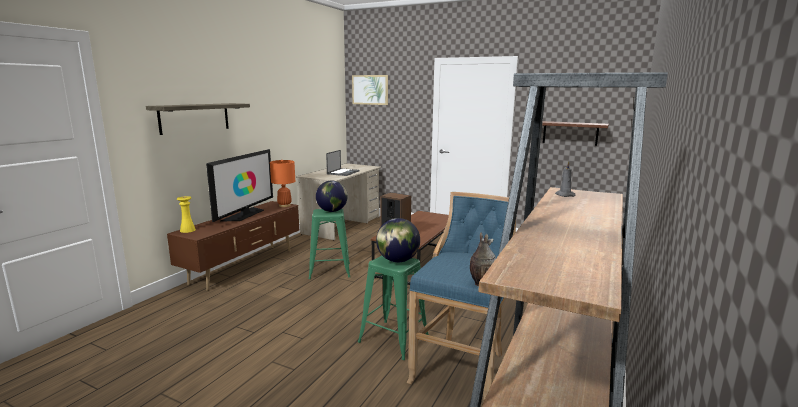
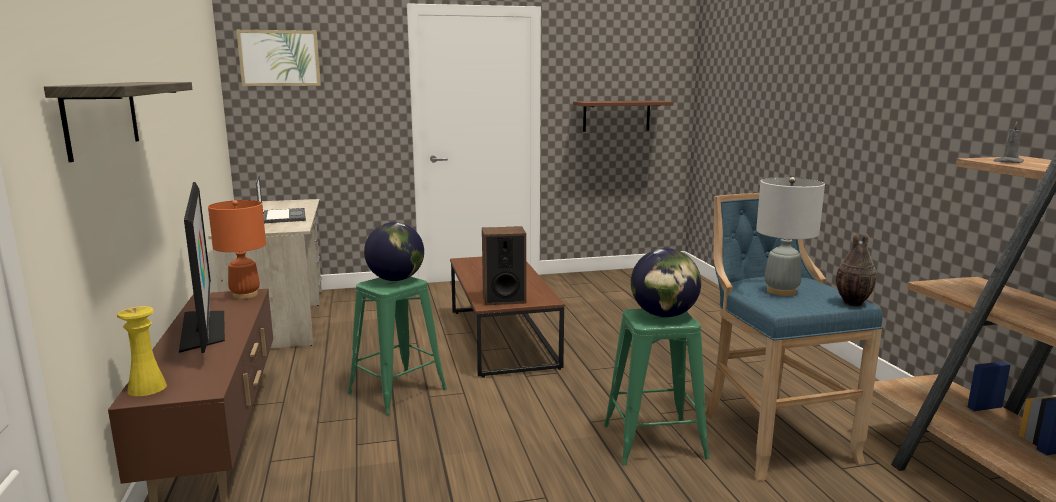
camera: 40 degrees left, 0 degrees up
none -> grey table lamp [756,177,825,296]

